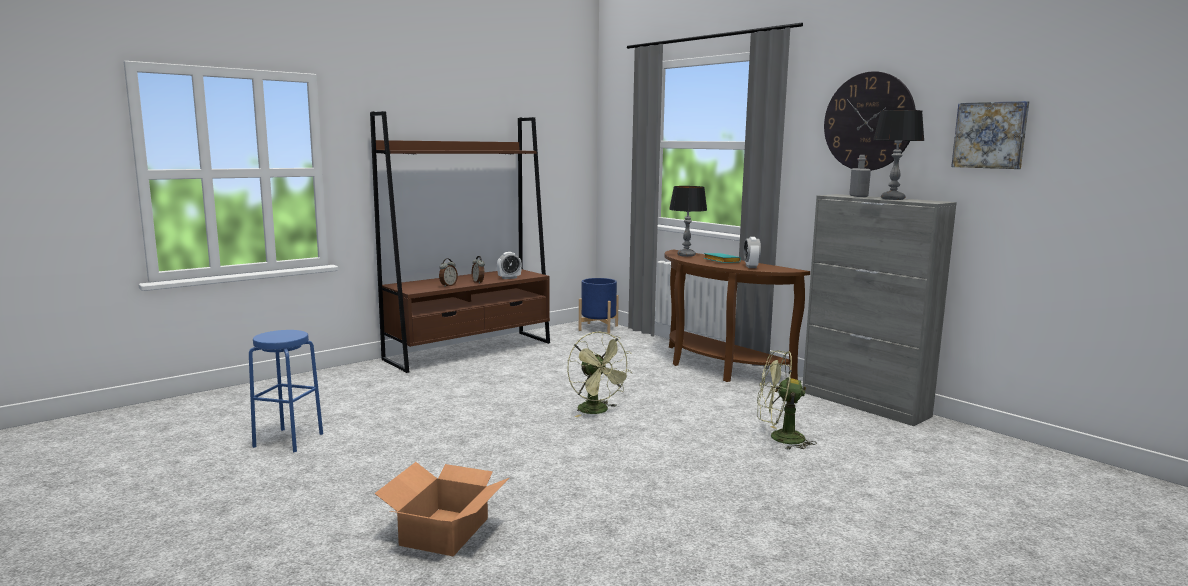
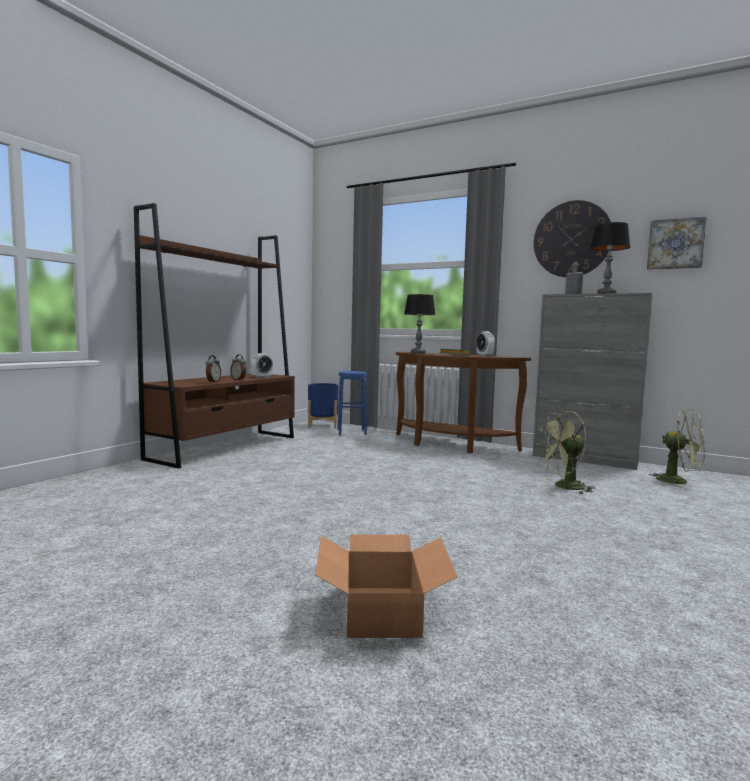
camera: 20 degrees left, 5 degrees down
blue stool [249,330,323,452] -> blue stool moved to [337,371,367,435]
green fan [567,331,633,417] -> green fan moved to [649,410,705,487]

